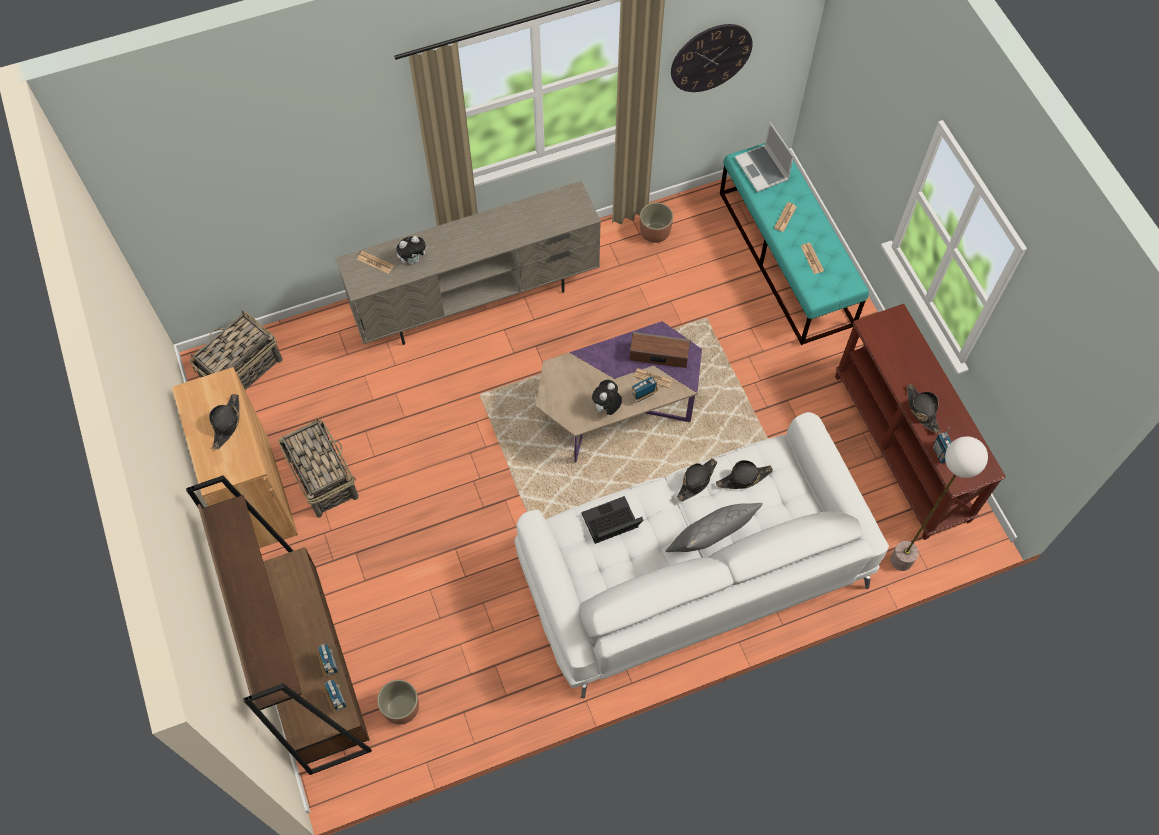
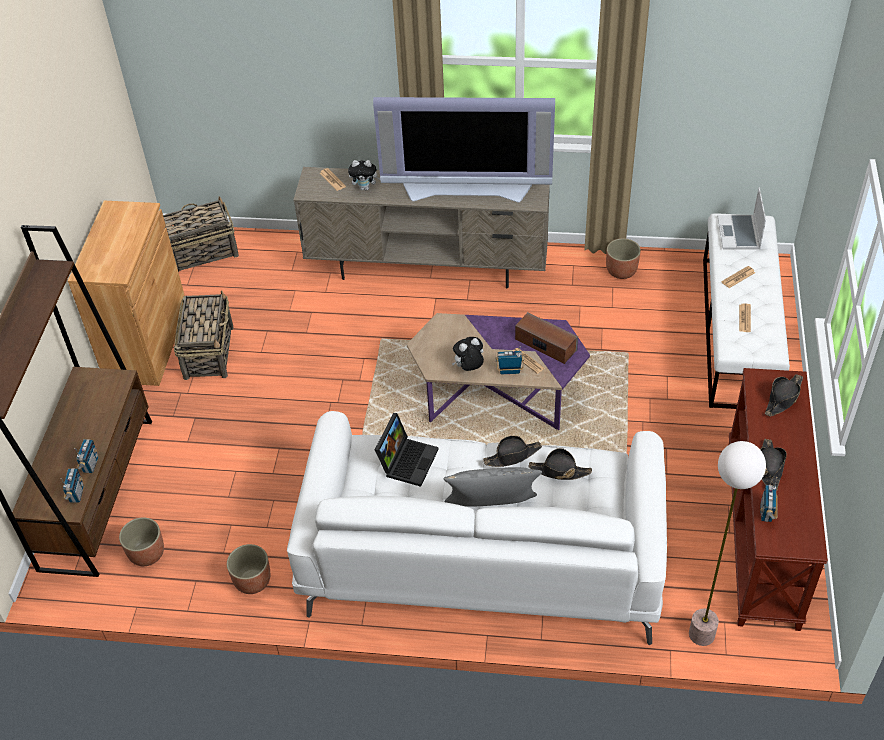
camera: 30 degrees right, 15 degrees down
black hat [209,394,240,449] -> black hat moved to [765,374,803,417]
laptop [581,496,644,544] -> laptop turned 105 degrees clockwise [375,413,439,487]
wall clock [671,24,753,92] -> none
turquoise bench [720,143,869,345] -> white bench [703,213,790,409]
none -> planter [227,544,270,594]
none -> television [373,97,555,202]

